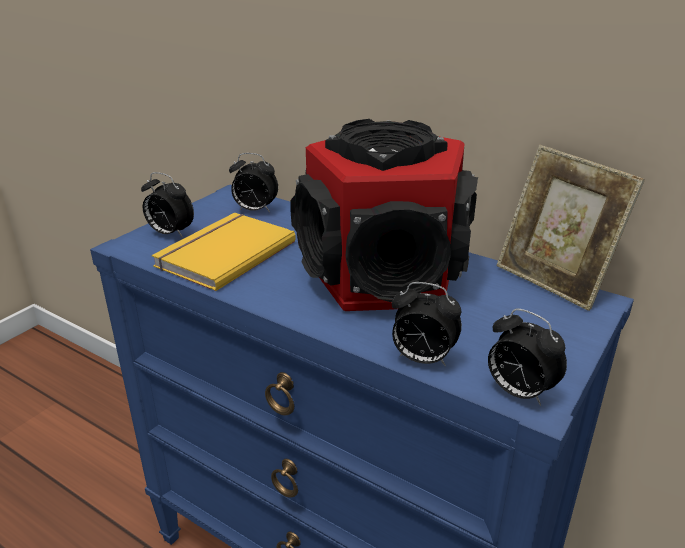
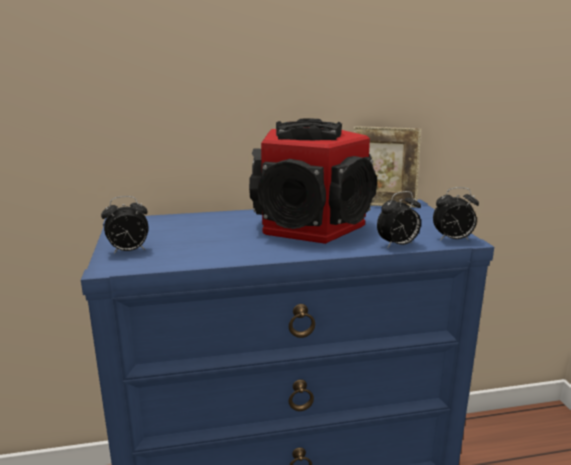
camera: 45 degrees left, 10 degrees down
yellow book [152,213,296,291] -> none
alarm clock [229,153,278,212] -> none

